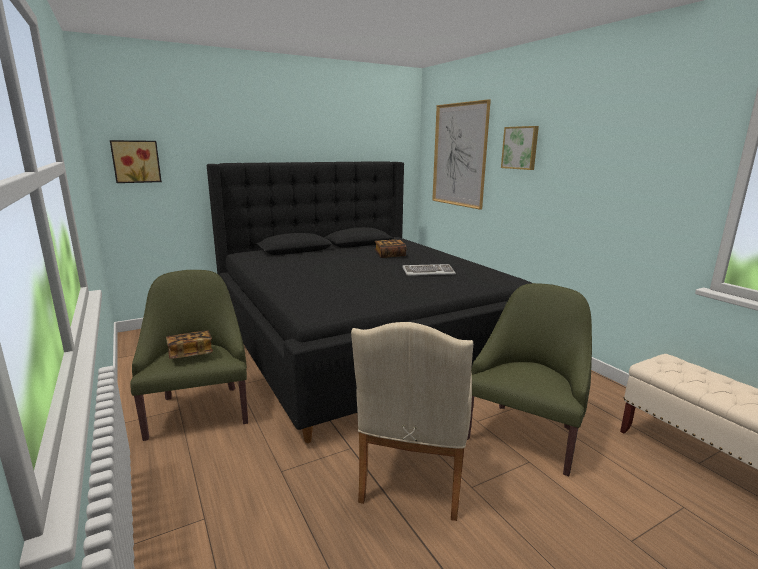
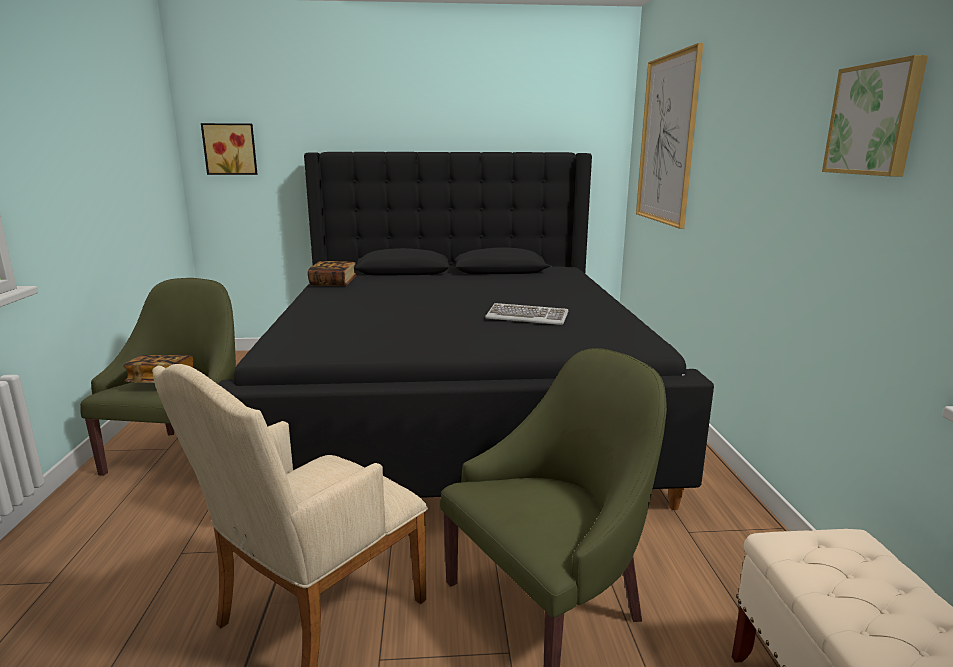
camera: 25 degrees right, 0 degrees up
book [375,239,406,258] -> book moved to [308,261,357,286]
picture [501,126,539,170] -> picture moved to [822,55,928,176]

